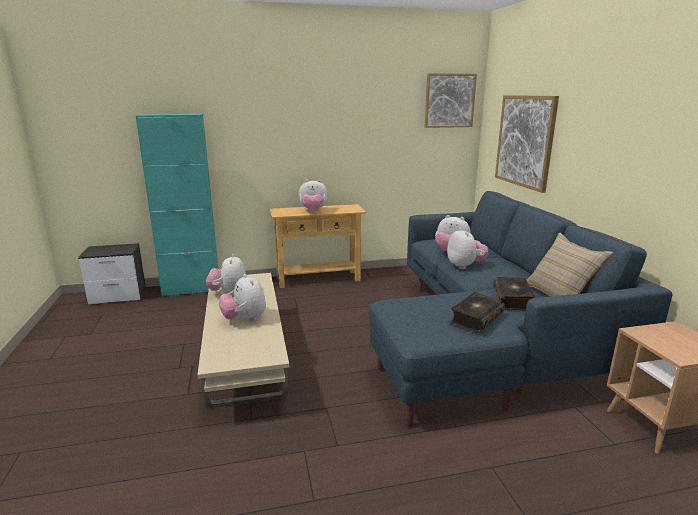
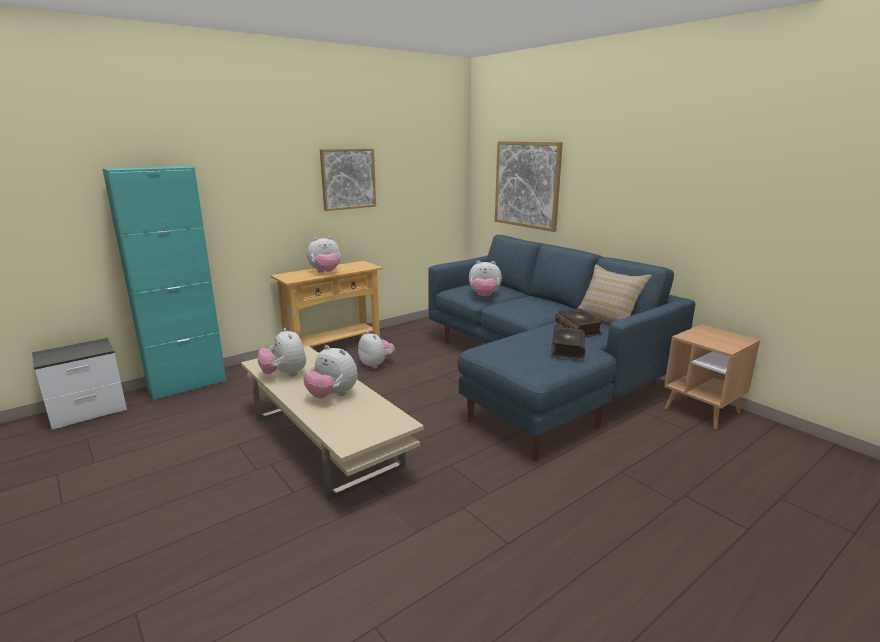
camera: 25 degrees left, 0 degrees up
picture [425,73,477,128] -> picture moved to [320,148,376,211]
plush toy [447,227,488,269] -> plush toy moved to [358,331,395,369]

